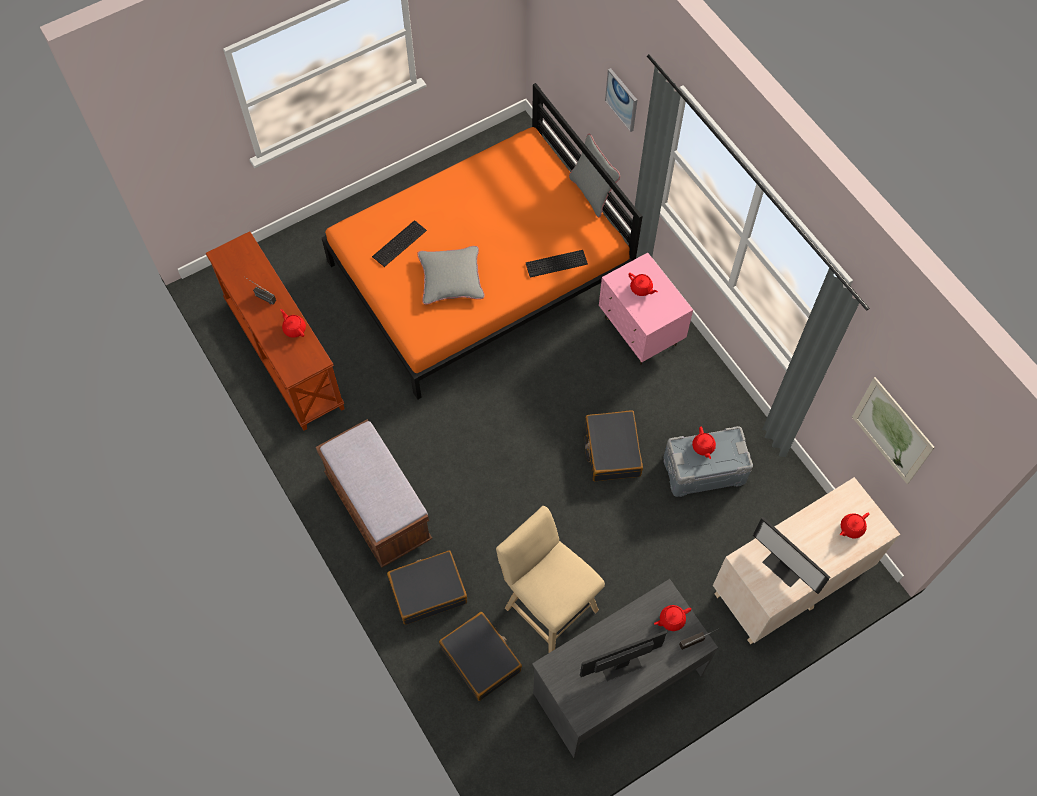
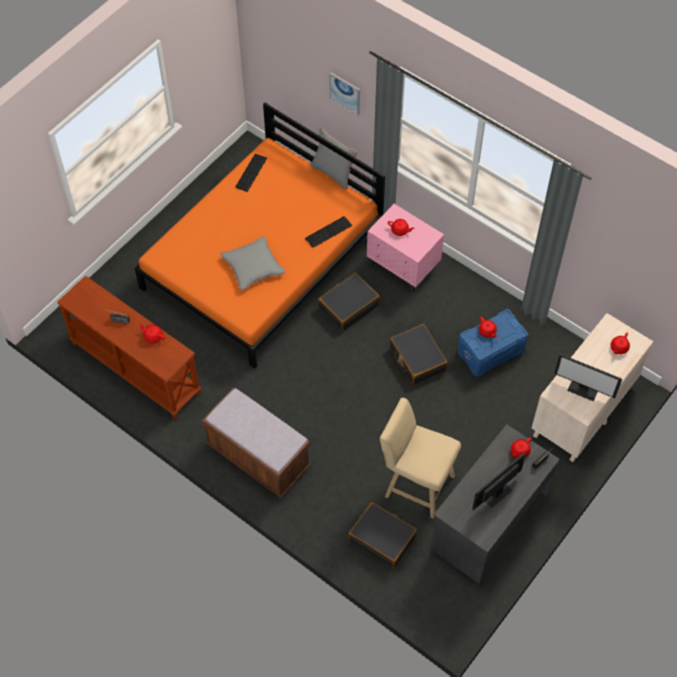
camera: 20 degrees left, 5 degrees down
keyboard [372,220,427,267] -> keyboard moved to [235,154,267,192]
black suitcase [387,550,467,625] -> black suitcase moved to [318,273,380,331]
grey storage box [663,426,753,497] -> blue storage box [457,309,528,377]
picture [852,377,935,484] -> none

